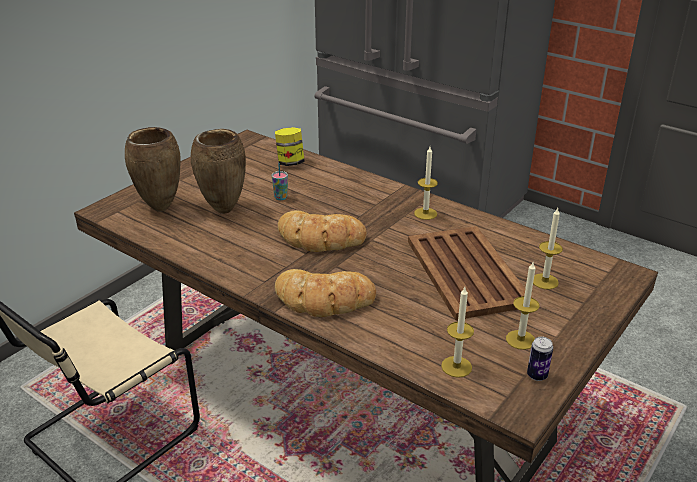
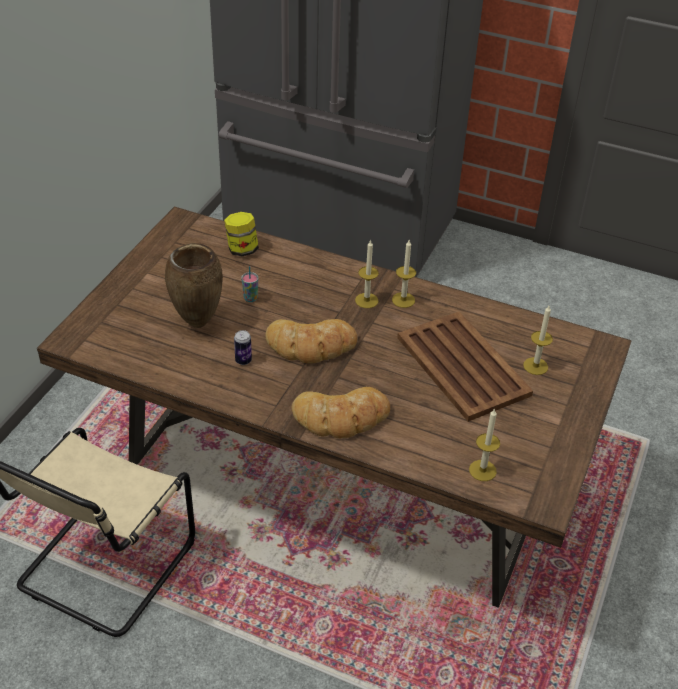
camera: 15 degrees left, 10 degrees up
brown vase [125,127,181,212] -> none
candle [506,262,539,350] -> candle moved to [355,240,379,308]
can [527,337,553,381] -> can moved to [234,330,252,365]

